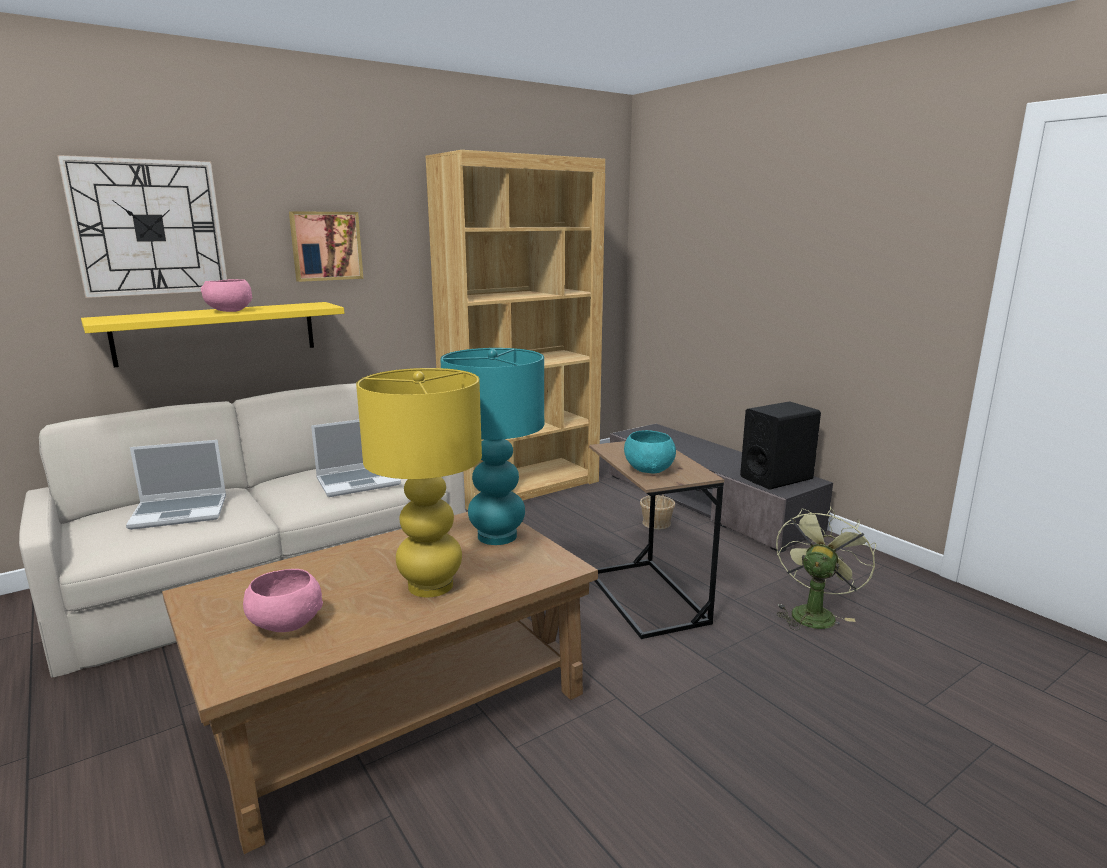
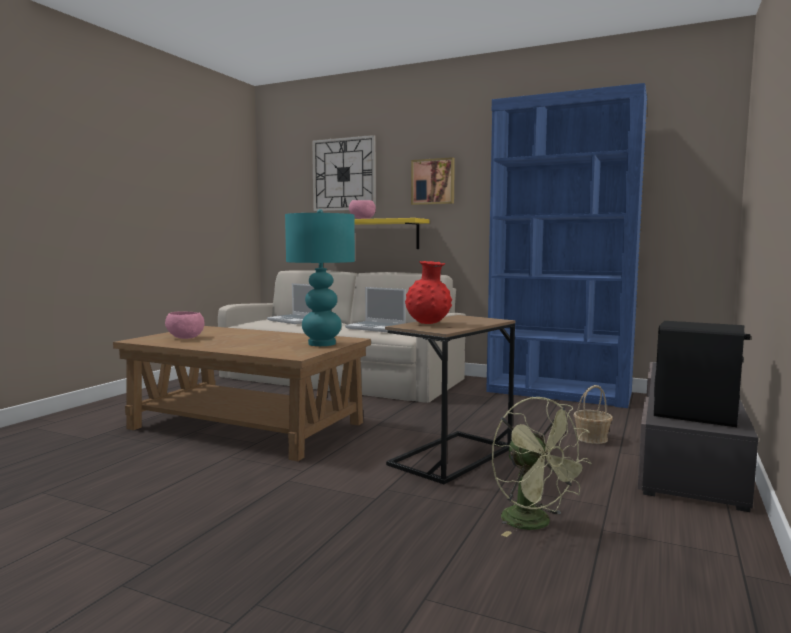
camera: 60 degrees right, 10 degrees down
yellow table lamp [356,368,482,597] -> none
brown bookcase [425,150,605,510] -> blue bookcase [486,83,647,408]
turquoise bowl [624,430,676,473] -> red vase [405,261,452,324]
green fan [776,507,876,631] -> green fan turned 60 degrees clockwise [492,397,591,537]

